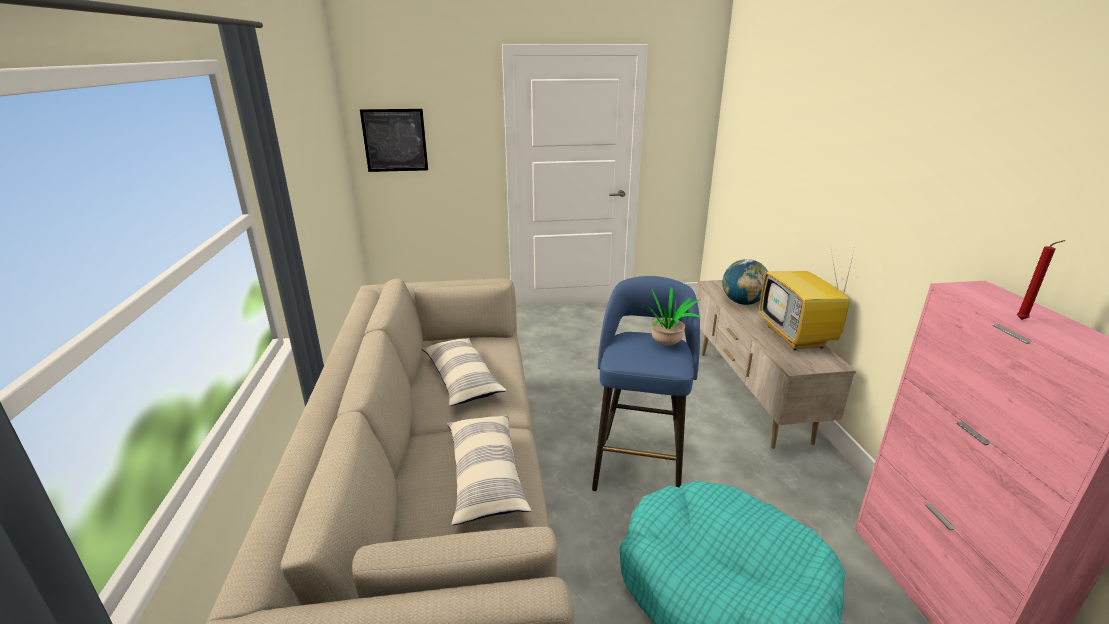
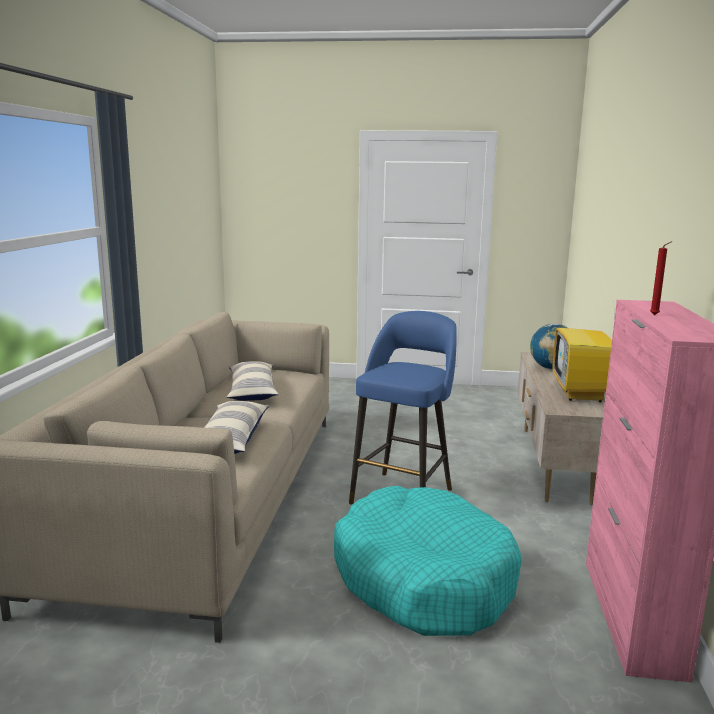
camera: 15 degrees right, 10 degrees down
picture [360,109,428,172] -> none
potted plant [634,288,701,346] -> none

